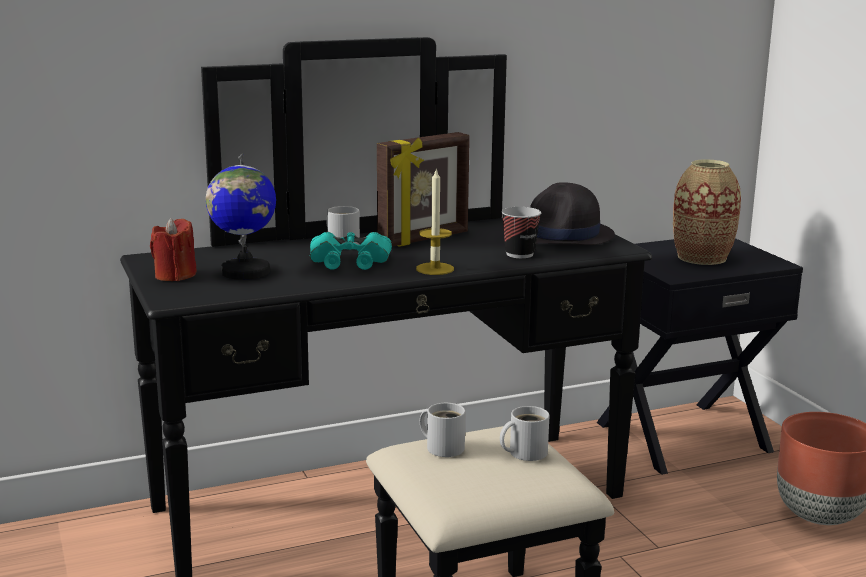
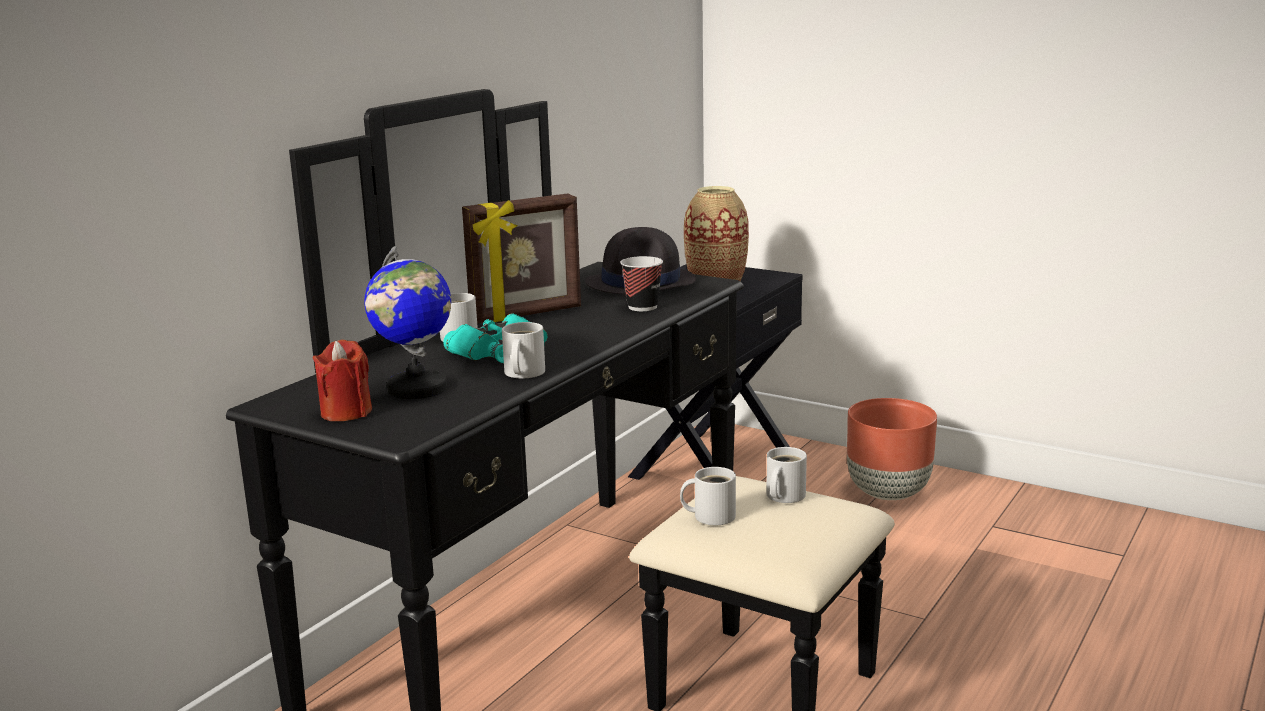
camera: 35 degrees left, 0 degrees up
picture frame [377,132,470,247] -> picture frame turned 45 degrees clockwise [462,194,581,324]
candle [416,167,454,275] -> none
none -> white mug [502,322,545,379]

